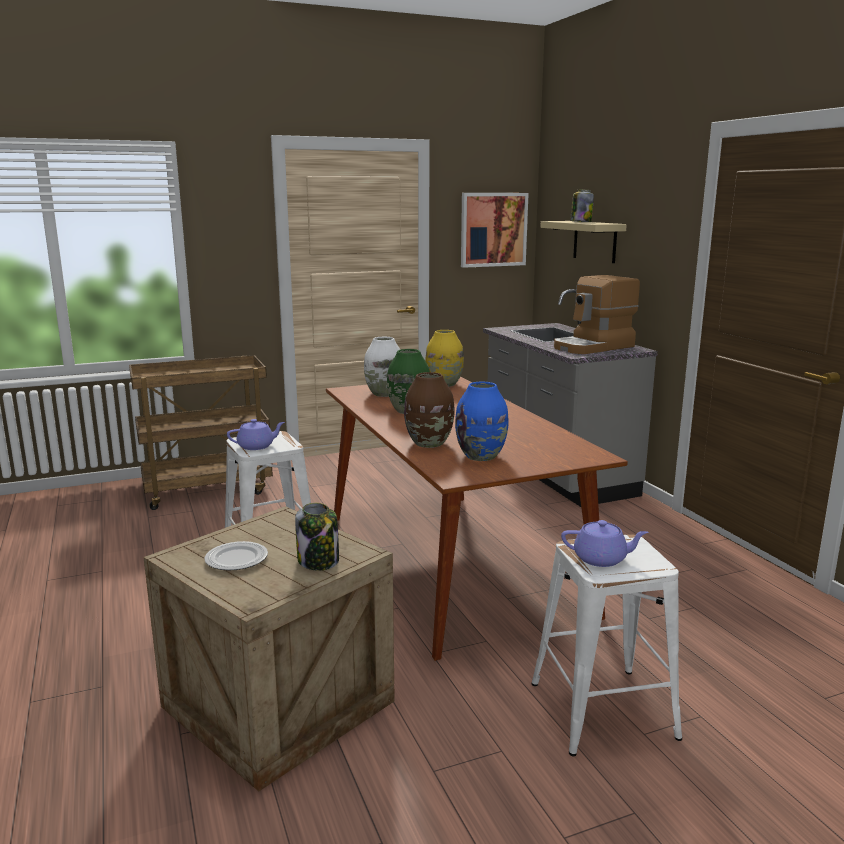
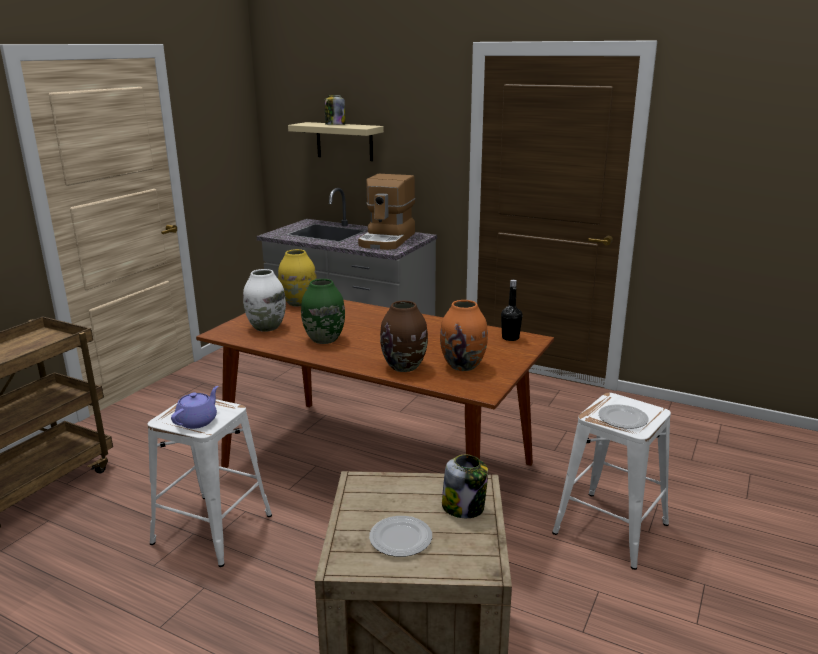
camera: 40 degrees left, 5 degrees up
blue vase [455,382,509,461] -> orange vase [440,300,488,371]
picture [461,193,529,268] -> none
purple teapot [561,520,648,567] -> plate [598,404,649,429]
none -> black bottle [501,280,522,341]

